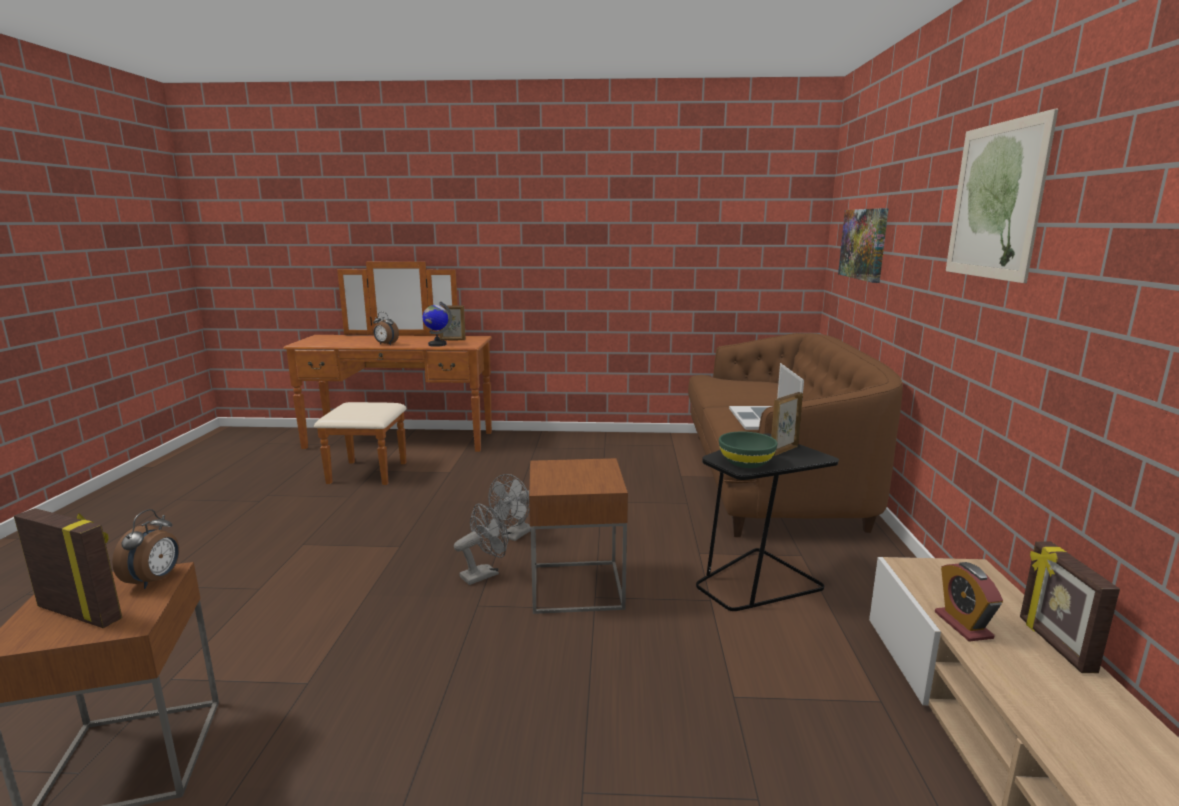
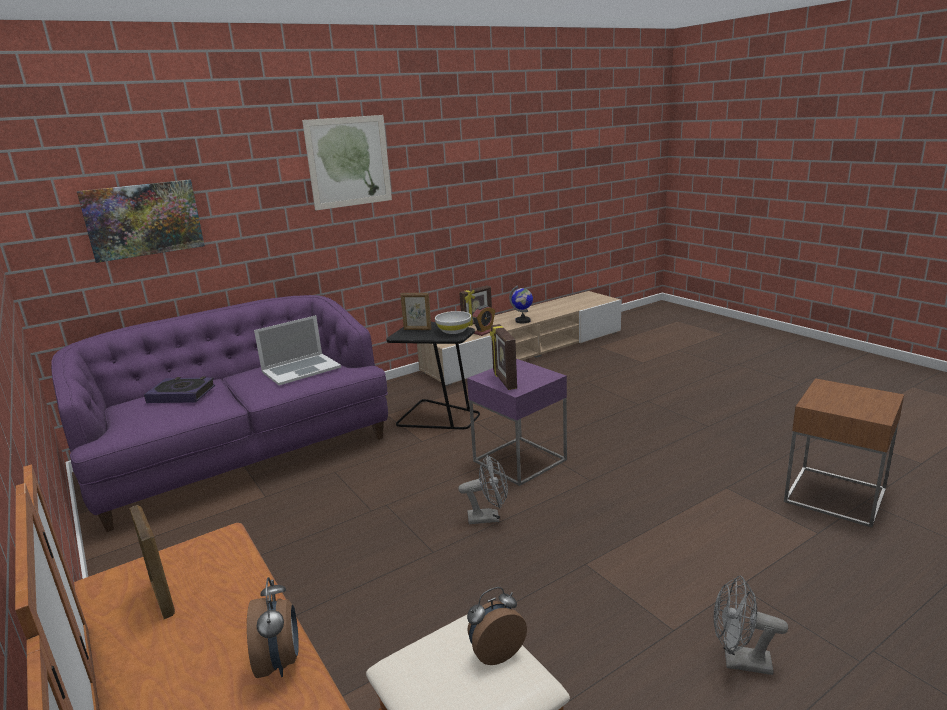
camera: 125 degrees left, 5 degrees up
picture frame [14,508,122,628] -> picture frame moved to [490,324,517,390]
alarm clock [112,509,179,589] -> alarm clock moved to [467,587,527,665]
globe [423,301,452,347] -> globe moved to [509,286,533,323]
grey fan [454,503,509,585] -> grey fan moved to [714,576,788,675]
brown side table [529,458,628,614] -> purple side table [467,359,567,486]
brown sofa [688,333,903,537] -> purple sofa [51,295,388,532]
green bowl [719,432,777,468] -> white bowl [435,311,471,334]
none -> book [144,376,215,403]

